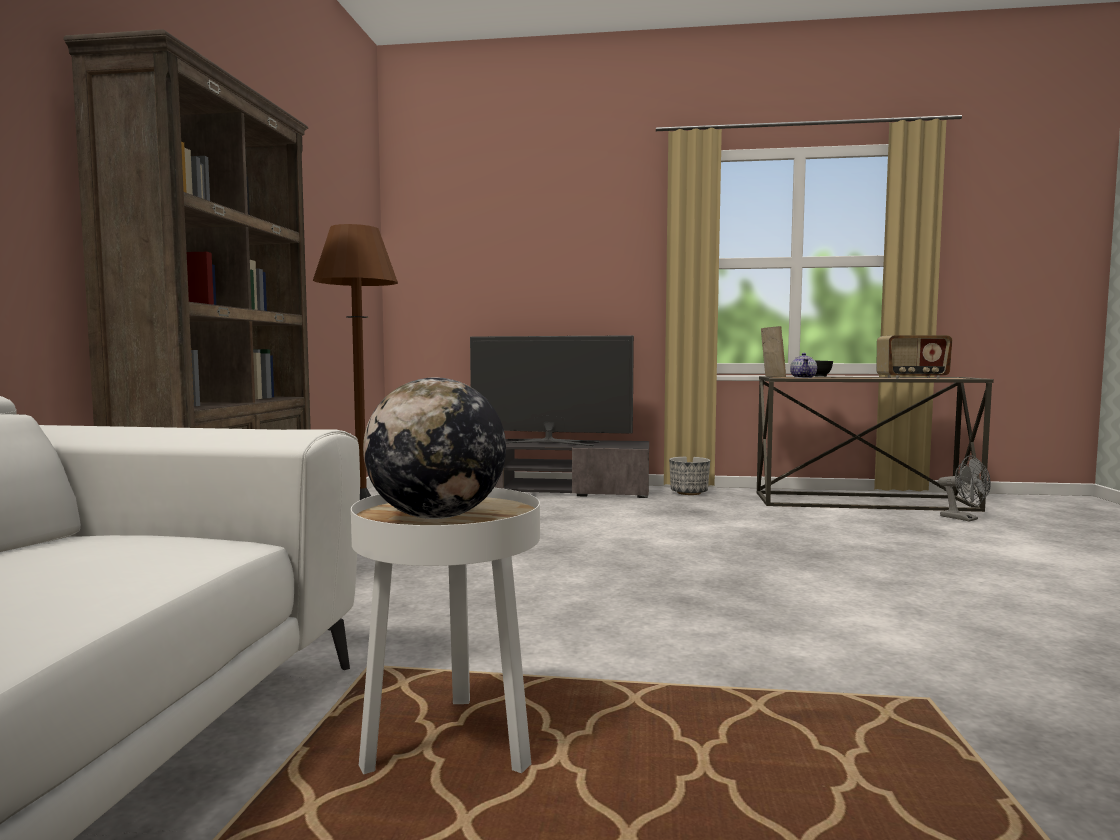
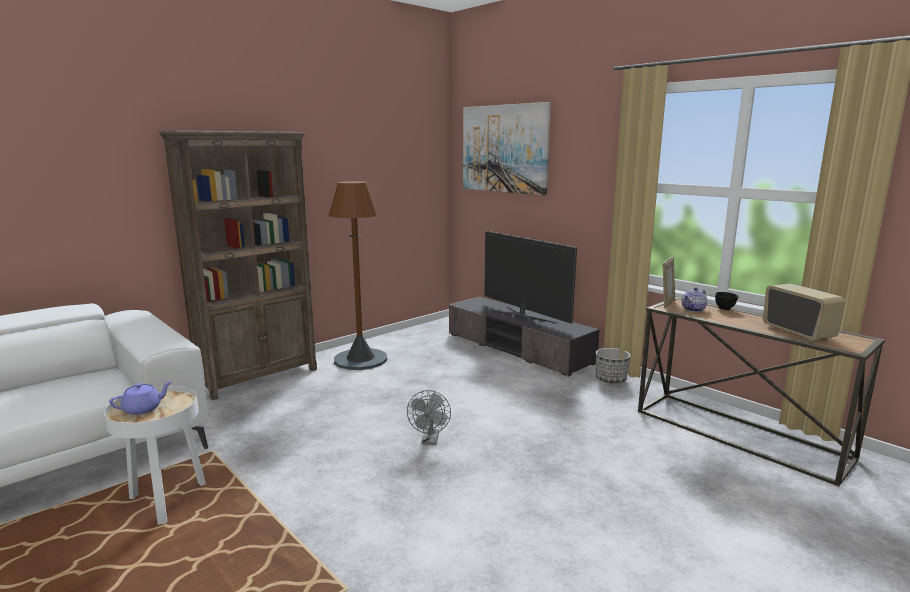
camera: 40 degrees right, 10 degrees up
globe [363,377,506,519] -> purple teapot [109,382,171,415]
radio [876,335,952,379] -> radio turned 150 degrees counterclockwise [763,283,845,340]
grey fan [938,455,991,522] -> grey fan moved to [407,390,451,445]
none -> picture [463,102,551,195]

